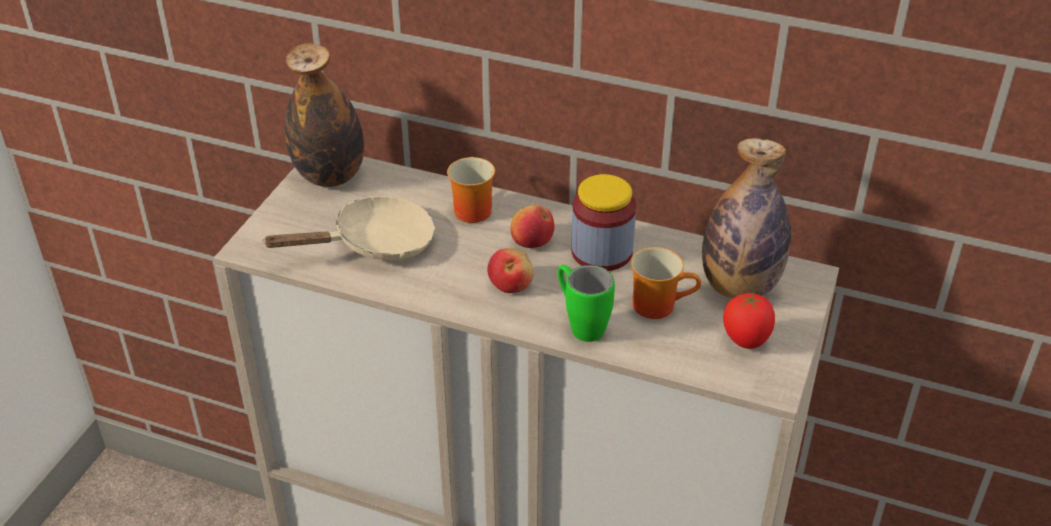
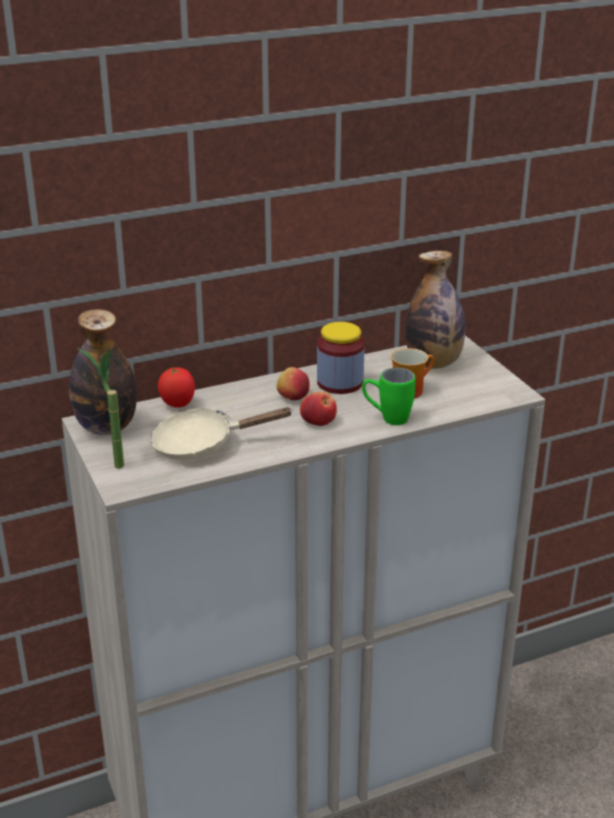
camera: 45 degrees left, 10 degrees down
beige frying pan [262,196,436,260] -> beige frying pan turned 120 degrees counterclockwise [150,407,293,460]
mug [447,157,495,223] -> none
tomato [723,291,775,349] -> tomato moved to [158,367,195,408]
none -> potted plant [78,348,124,469]

